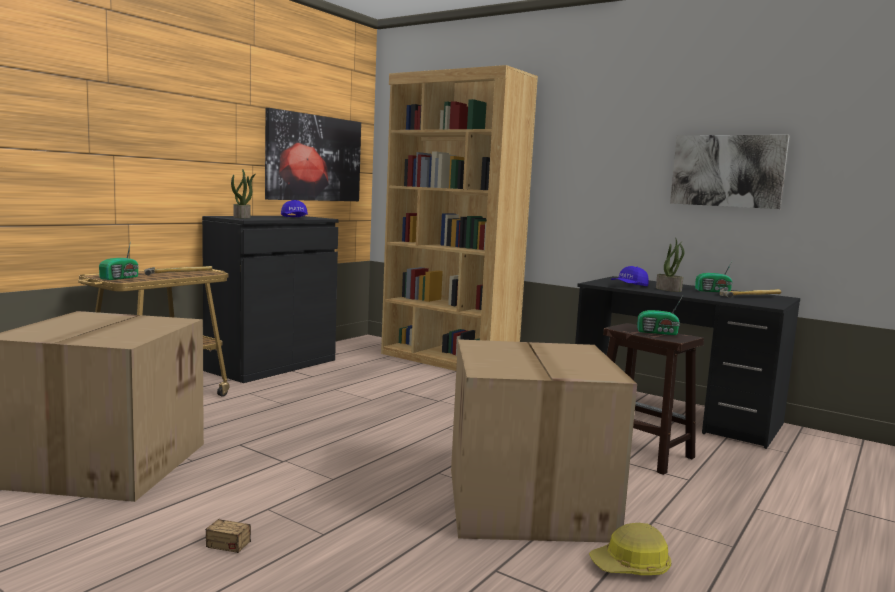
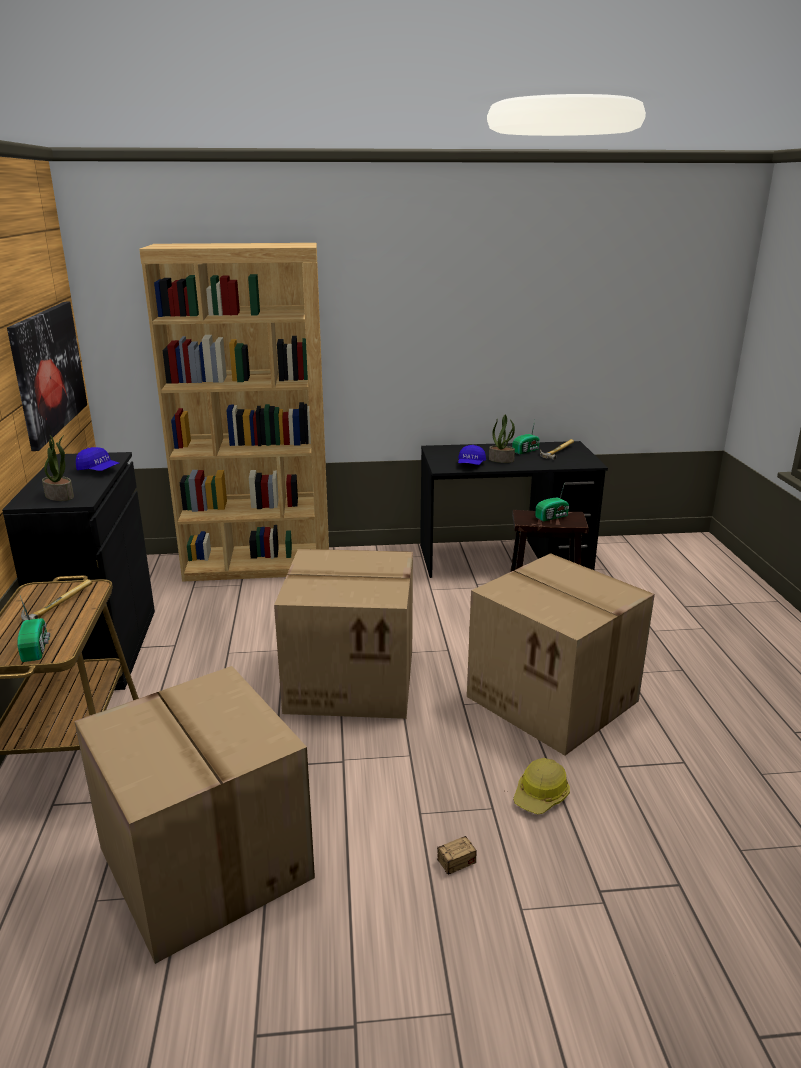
camera: 40 degrees left, 15 degrees up
hard hat [589,523,671,575] -> hard hat moved to [513,758,570,814]
picture [670,135,790,209] -> none
none -> cardboard box [274,549,413,719]

